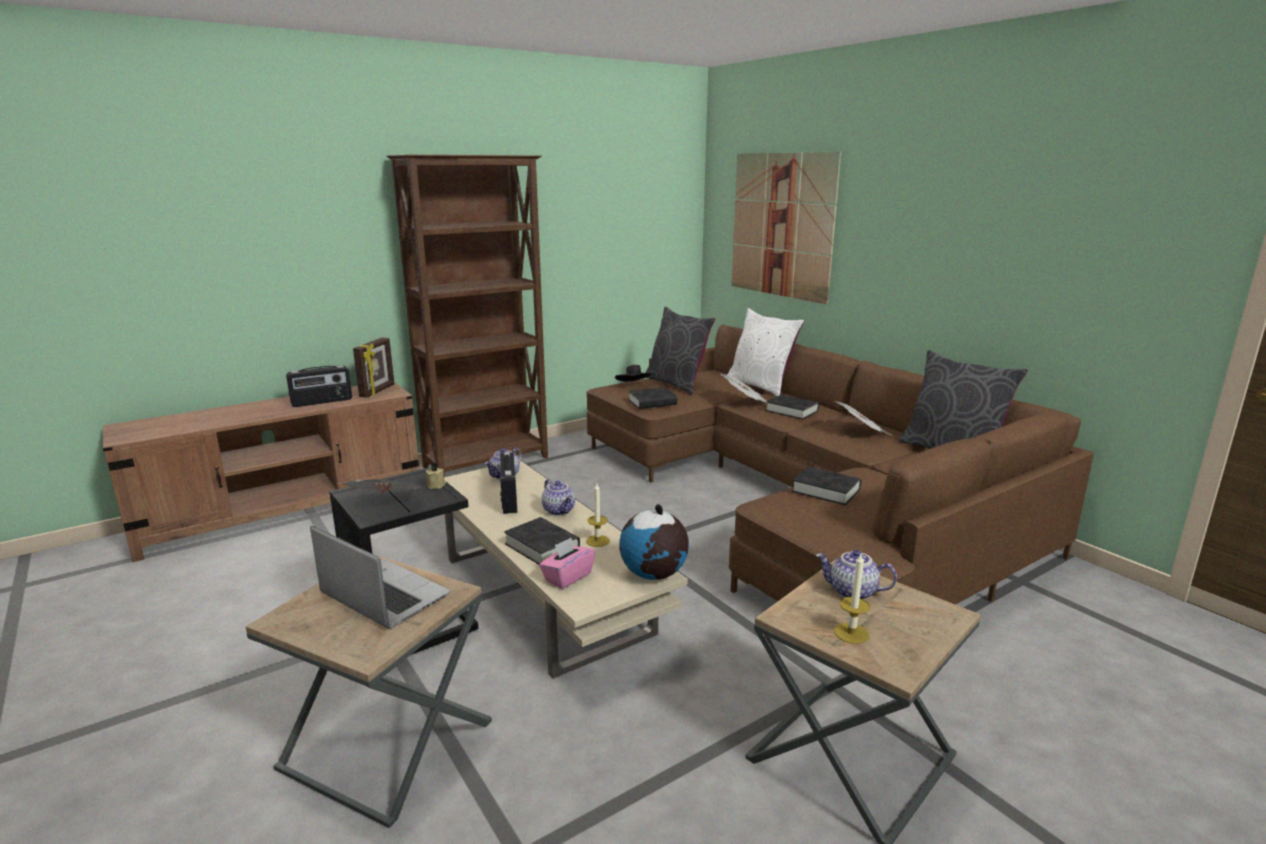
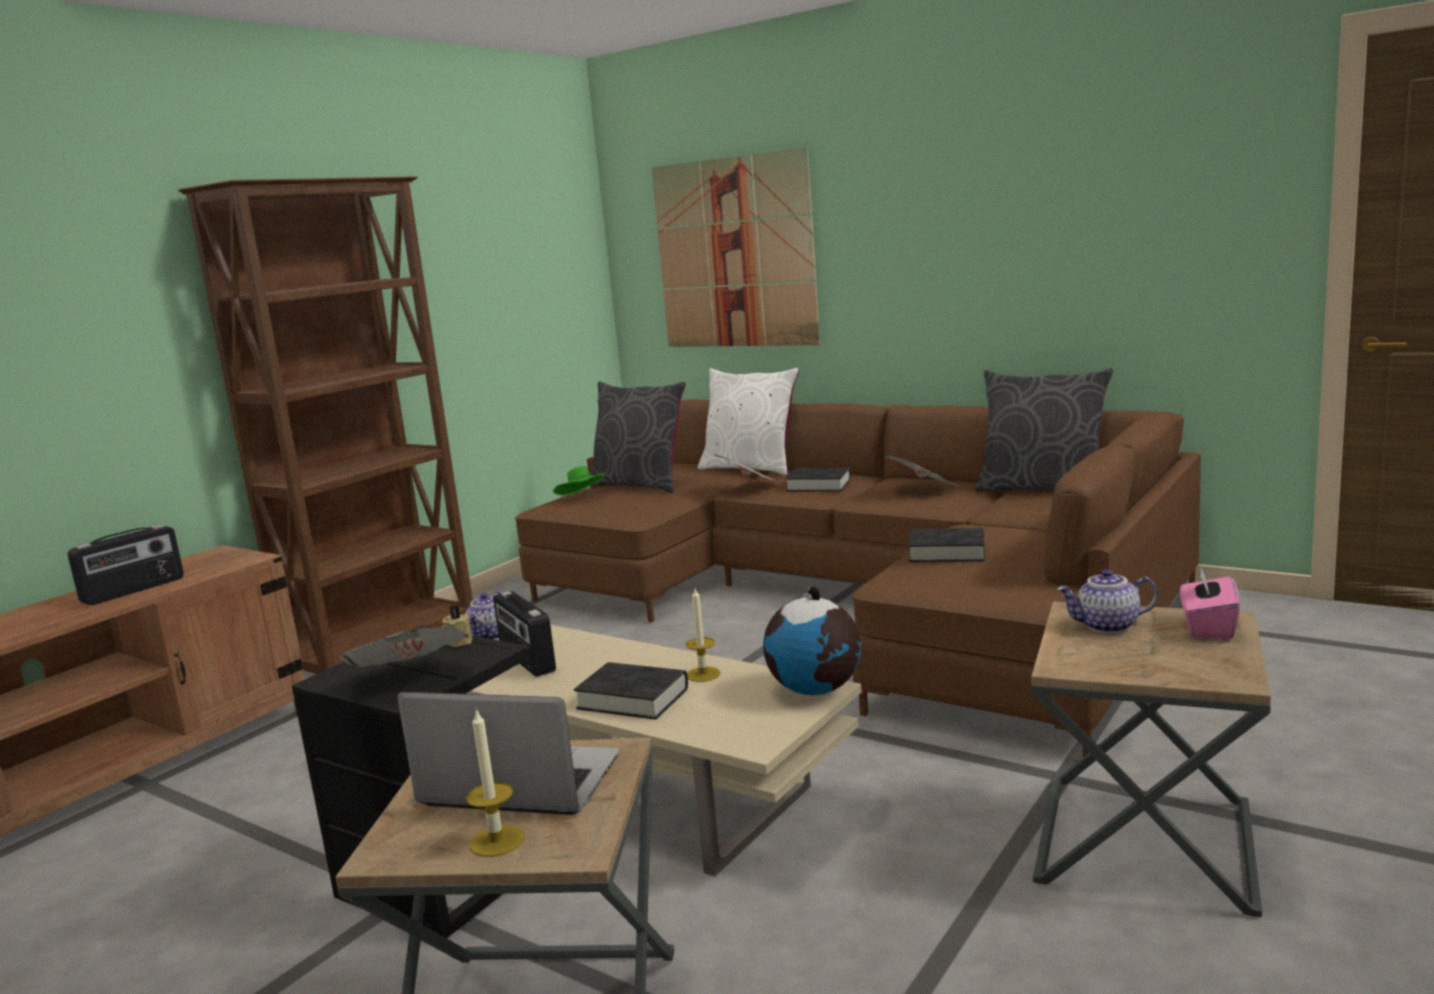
camera: 20 degrees left, 5 degrees down
picture frame [353,338,394,398] -> none
pink tissue box [539,537,595,589] -> pink tissue box moved to [1180,567,1240,639]
teapot [542,479,575,516] -> none
black hat [615,365,652,382] -> green hat [553,466,605,495]
black book [628,387,677,409] -> none
candle [834,554,870,644] -> candle moved to [466,708,524,857]

